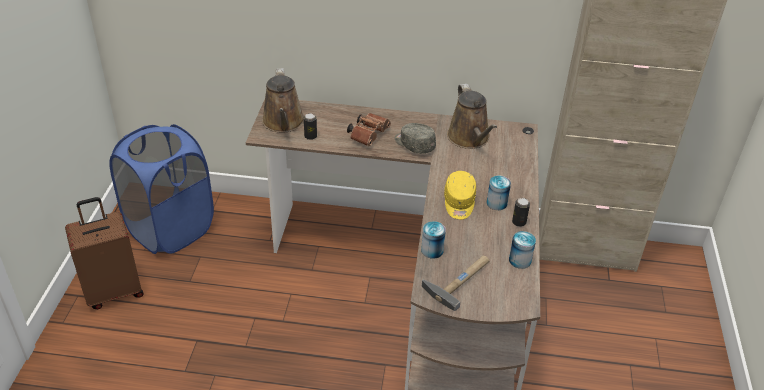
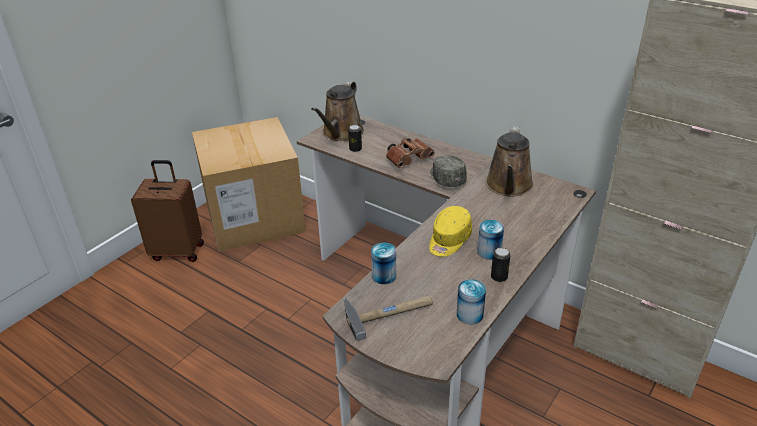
camera: 30 degrees right, 5 degrees down
blue laundry basket [109,124,214,254] -> cardboard box [192,117,306,252]

